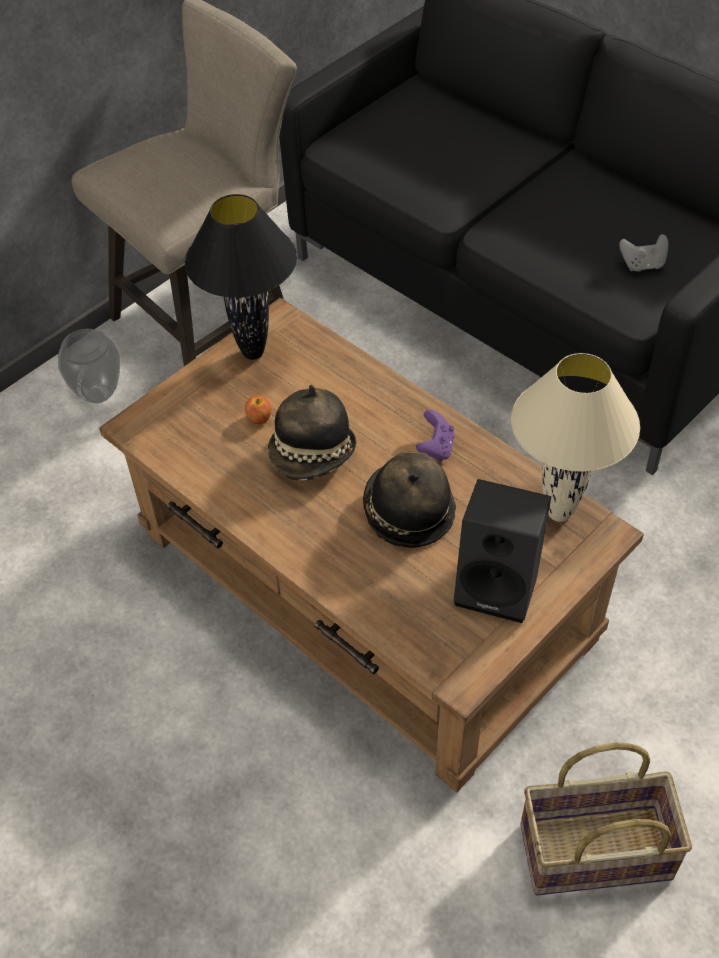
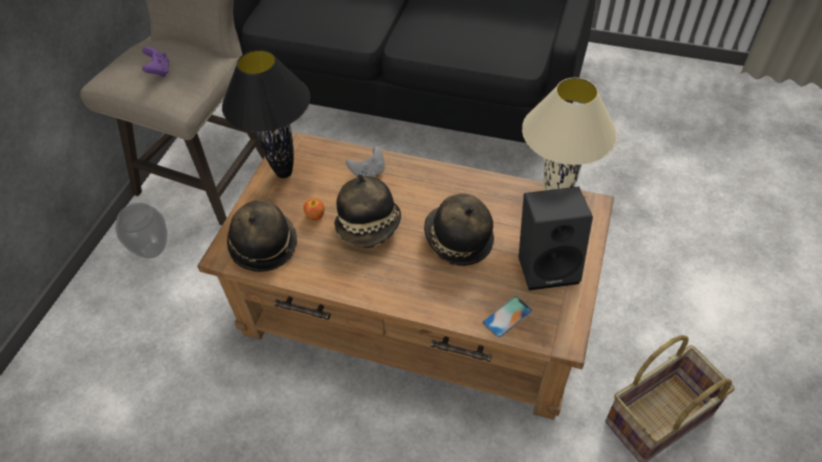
camera: 25 degrees left, 0 degrees up
purple game controller [416,410,455,461] -> purple game controller moved to [142,47,169,77]
grey game controller [619,234,668,271] -> grey game controller moved to [346,146,385,177]
none -> hat [227,200,297,272]
none -> phone [483,296,532,338]

